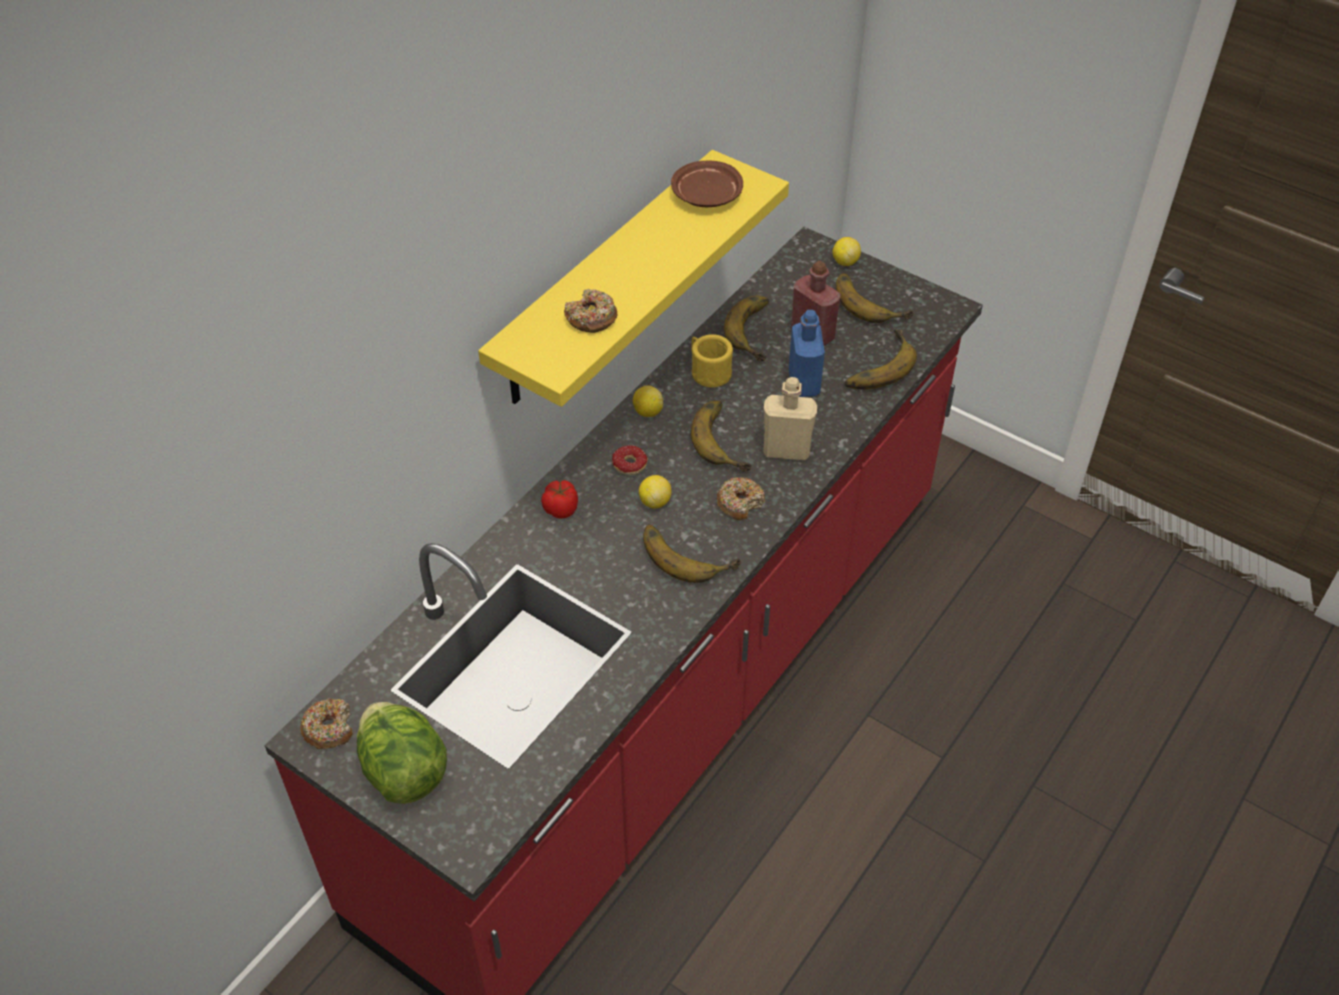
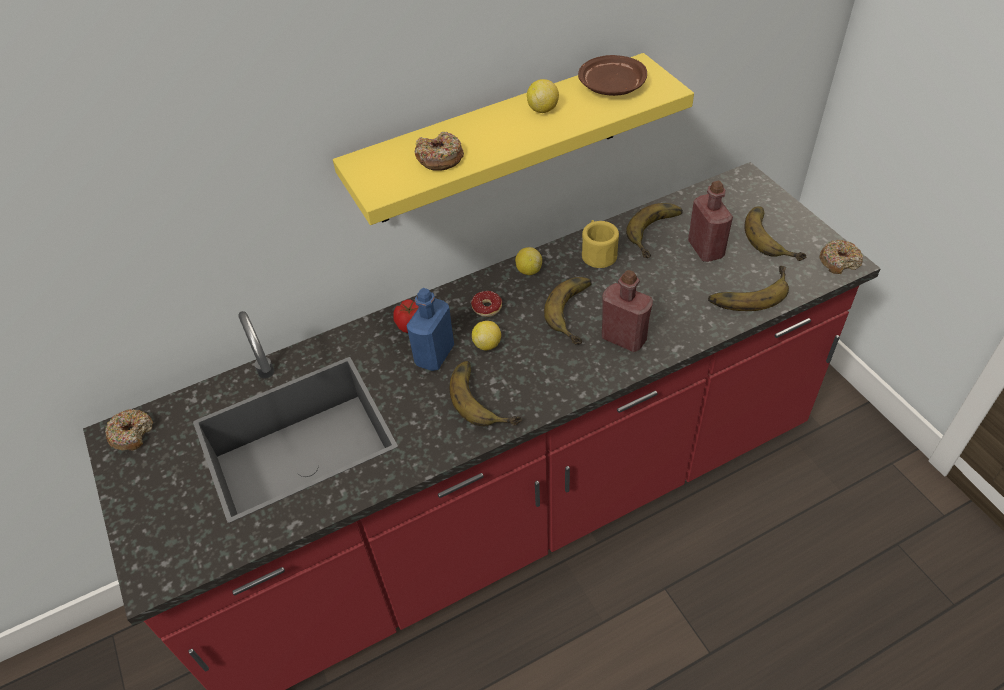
camera: 30 degrees right, 0 degrees up
lettuce [357,702,447,804] -> none
donut [717,477,765,520] -> donut moved to [819,240,863,274]
beige bottle [763,377,817,460] -> red bottle [602,270,653,352]
blue bottle [789,310,825,397] -> blue bottle moved to [406,288,454,371]
lemon [832,237,861,266] -> lemon moved to [527,79,559,113]

